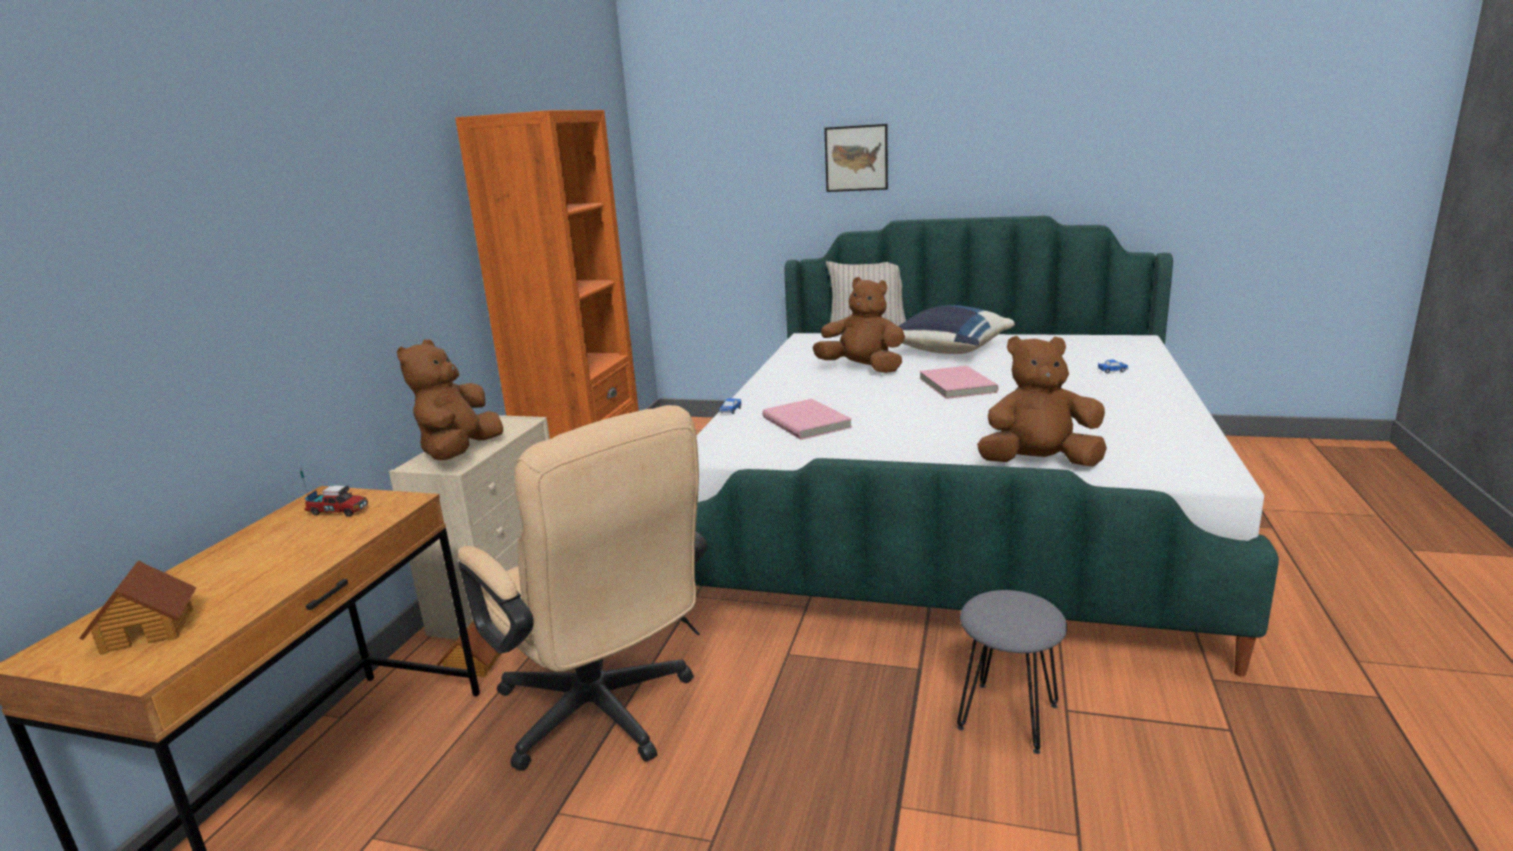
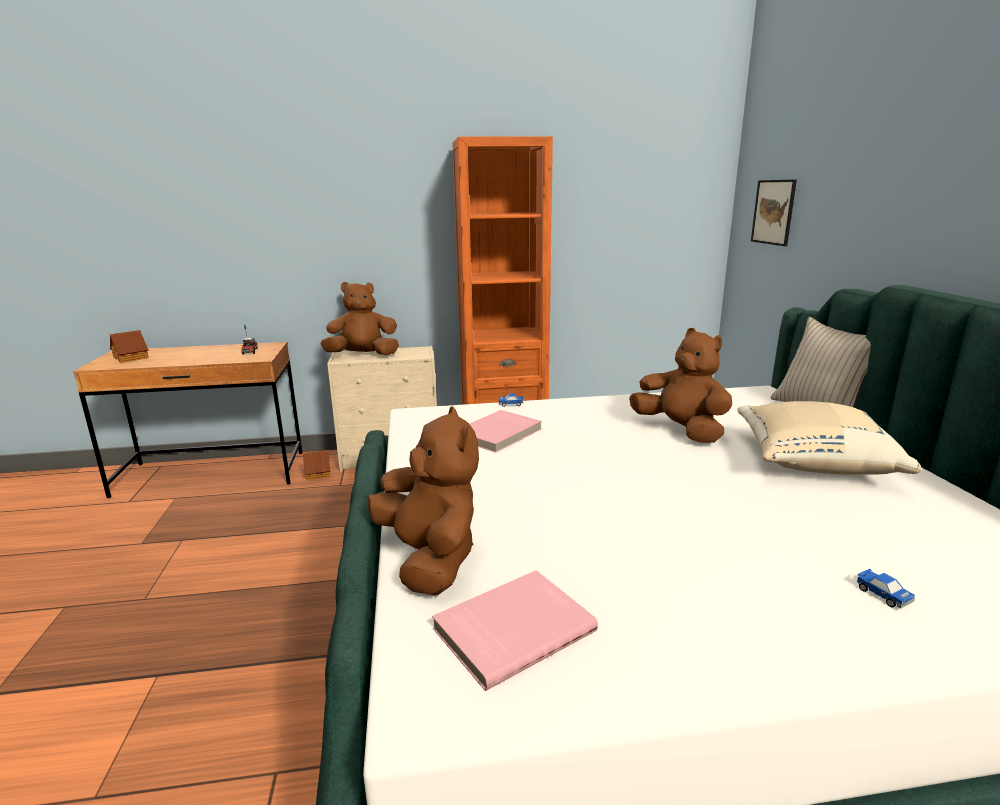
camera: 65 degrees right, 0 degrees up
beige office chair [458,405,708,771] -> none
brown plush toy [813,277,905,373] -> brown plush toy turned 45 degrees counterclockwise [629,328,732,443]
picture [824,124,888,192] -> picture moved to [751,179,797,246]
blue pillow [898,305,1015,354] -> beige pillow [737,401,921,475]
pink book [919,366,999,399] -> pink book moved to [432,570,598,691]
grey stool [957,590,1067,754] -> none

